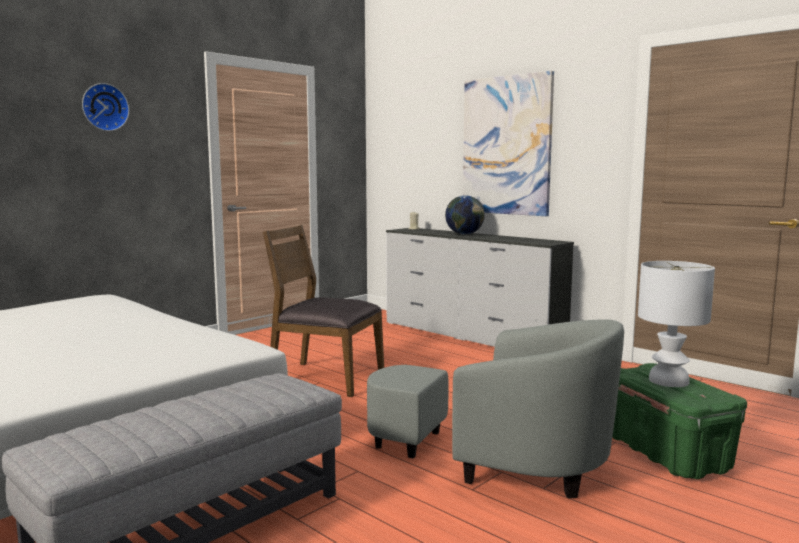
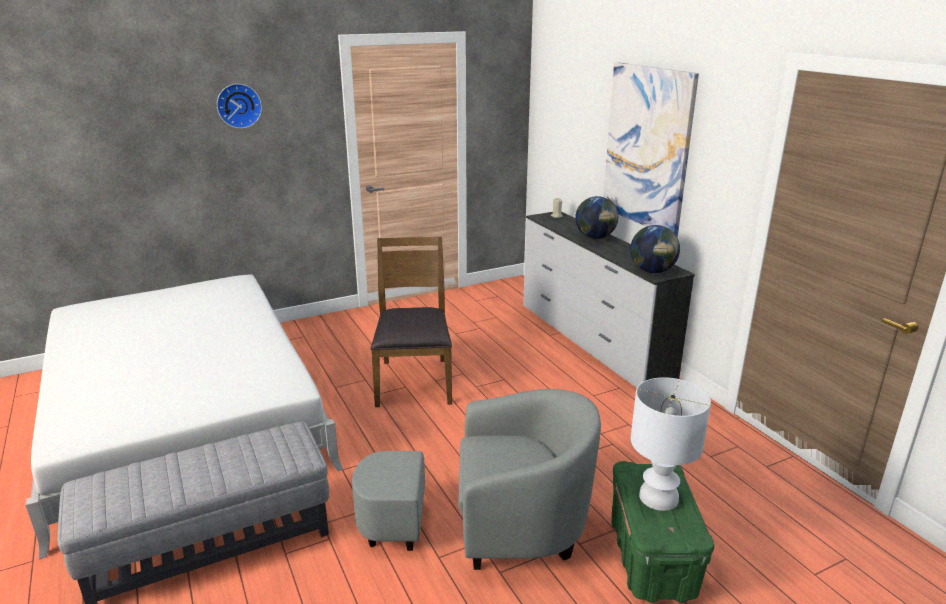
camera: 20 degrees right, 15 degrees up
brown chair [263,225,384,397] -> brown chair turned 45 degrees clockwise [371,237,452,407]
grey armchair [367,319,624,498] -> grey armchair turned 45 degrees counterclockwise [352,389,601,570]
none -> globe [630,225,680,273]

